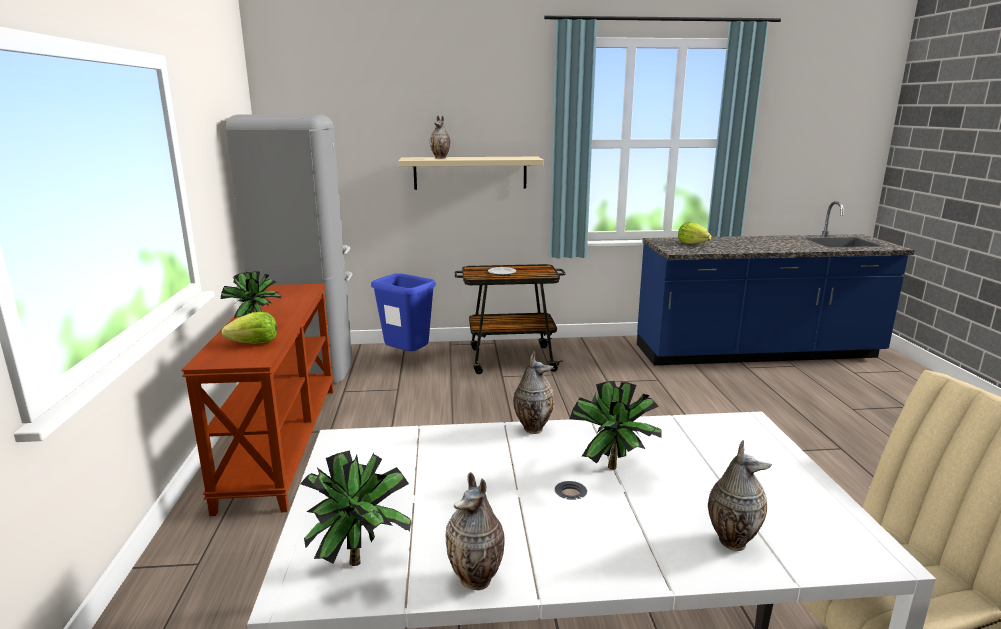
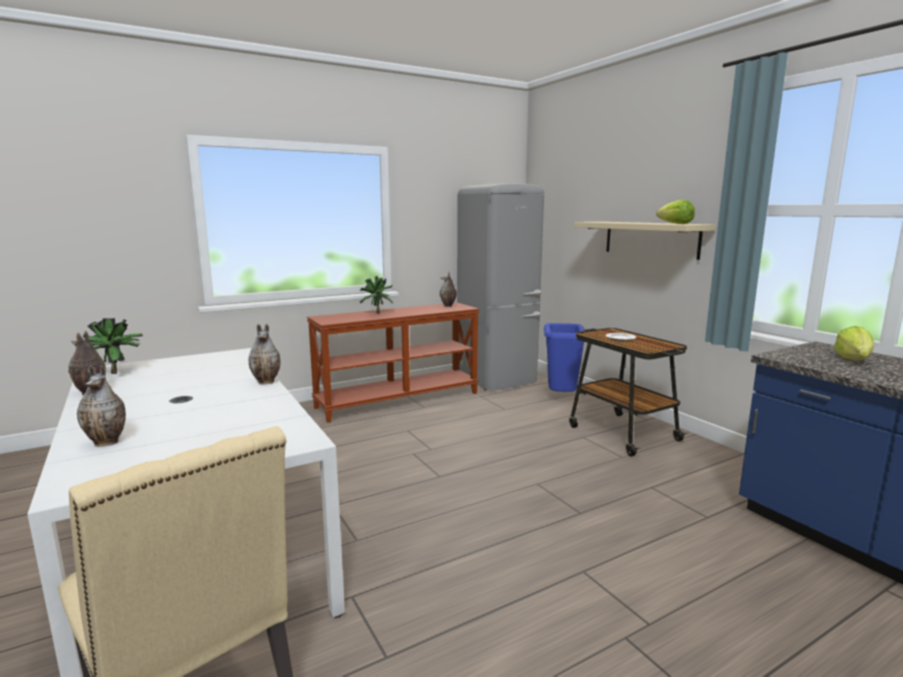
camera: 65 degrees right, 5 degrees down
lettuce [222,312,277,344] -> lettuce moved to [656,200,695,224]
vase [430,116,450,159] -> vase moved to [440,272,457,307]
potted plant [570,381,662,470] -> none

